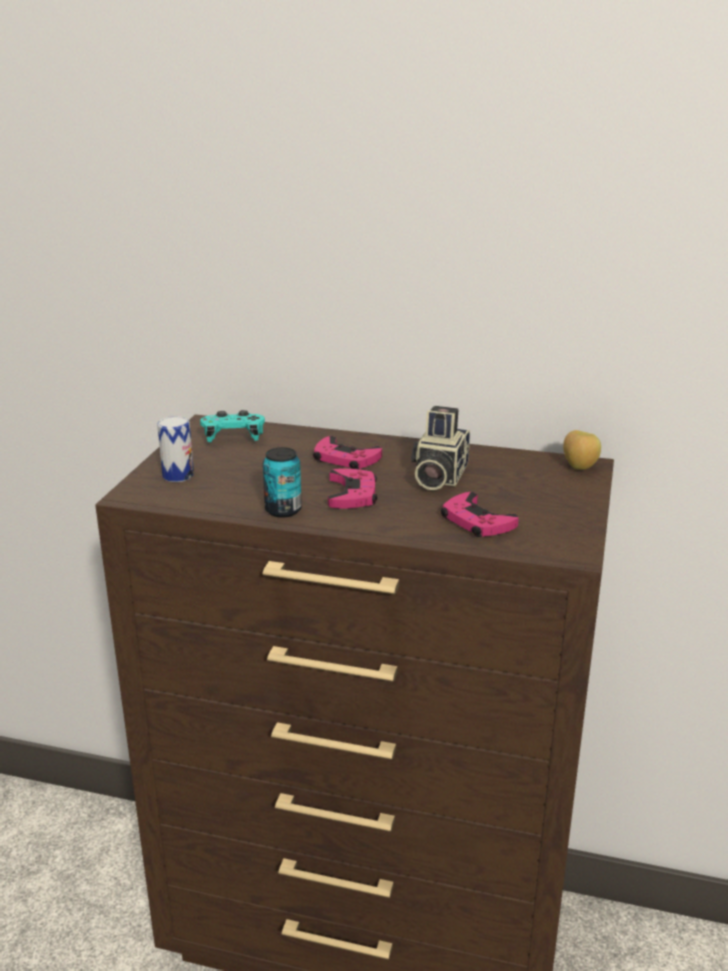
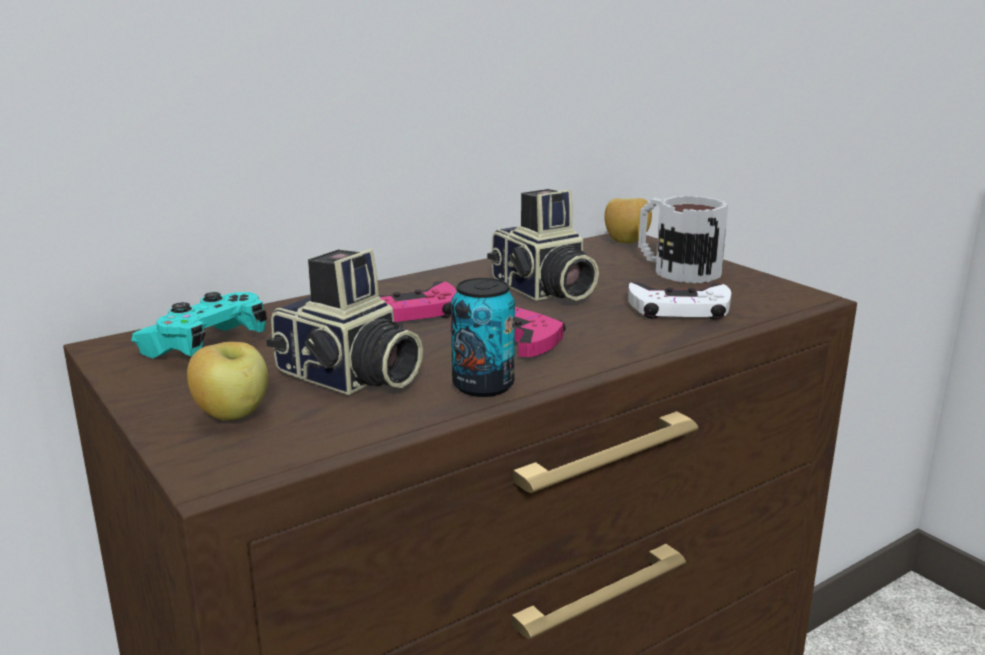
camera: 50 degrees left, 5 degrees down
can [157,416,194,482] -> apple [187,342,268,421]
pink game controller [441,492,519,537] -> white game controller [628,282,731,320]
none -> camera [266,249,423,395]
none -> mug [638,196,728,283]

